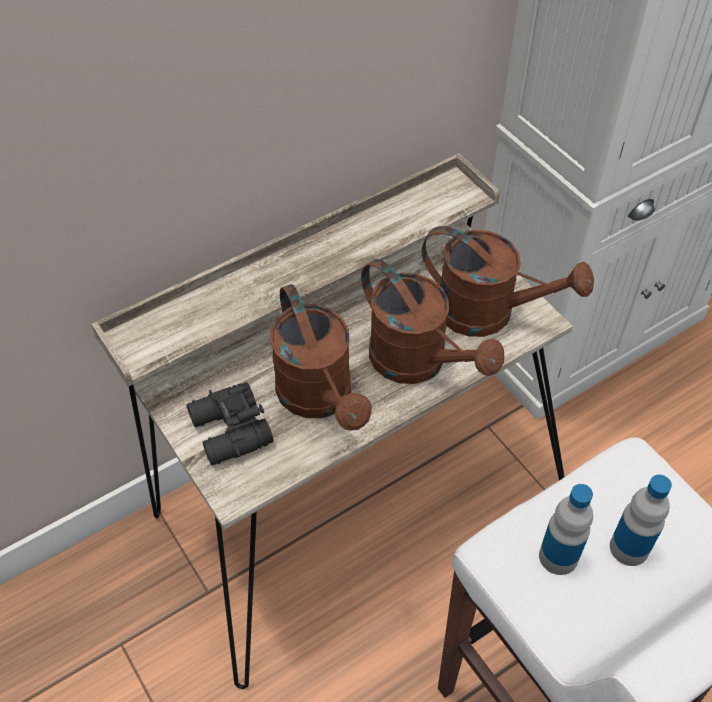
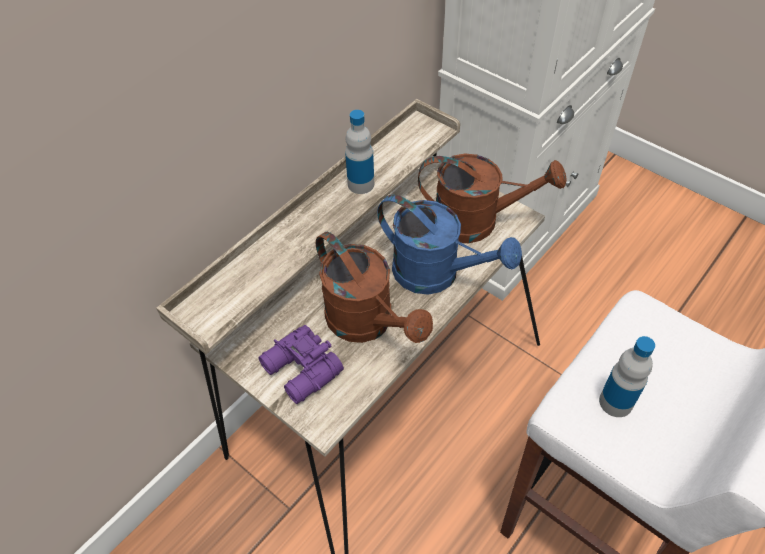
camera: 15 degrees left, 0 degrees up
black binoculars [186,382,274,466] -> purple binoculars [258,325,344,404]
brown watering can [361,259,504,384] -> blue watering can [377,195,522,295]
bottle [610,475,672,566] -> bottle moved to [345,110,374,194]

